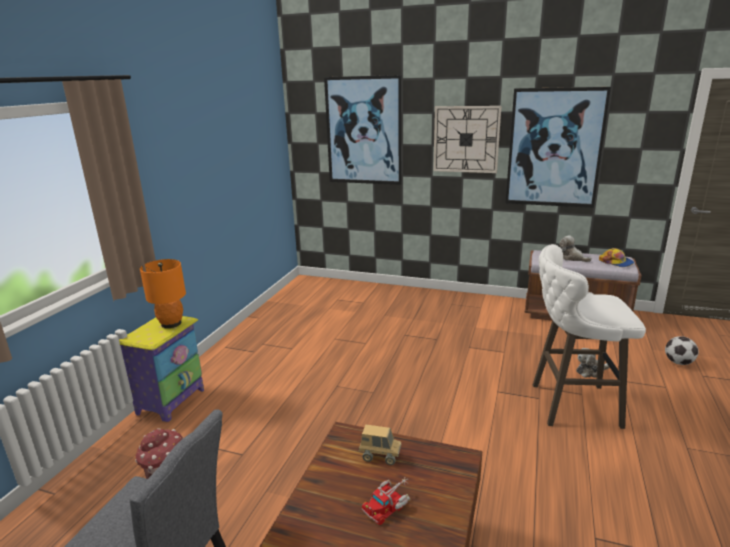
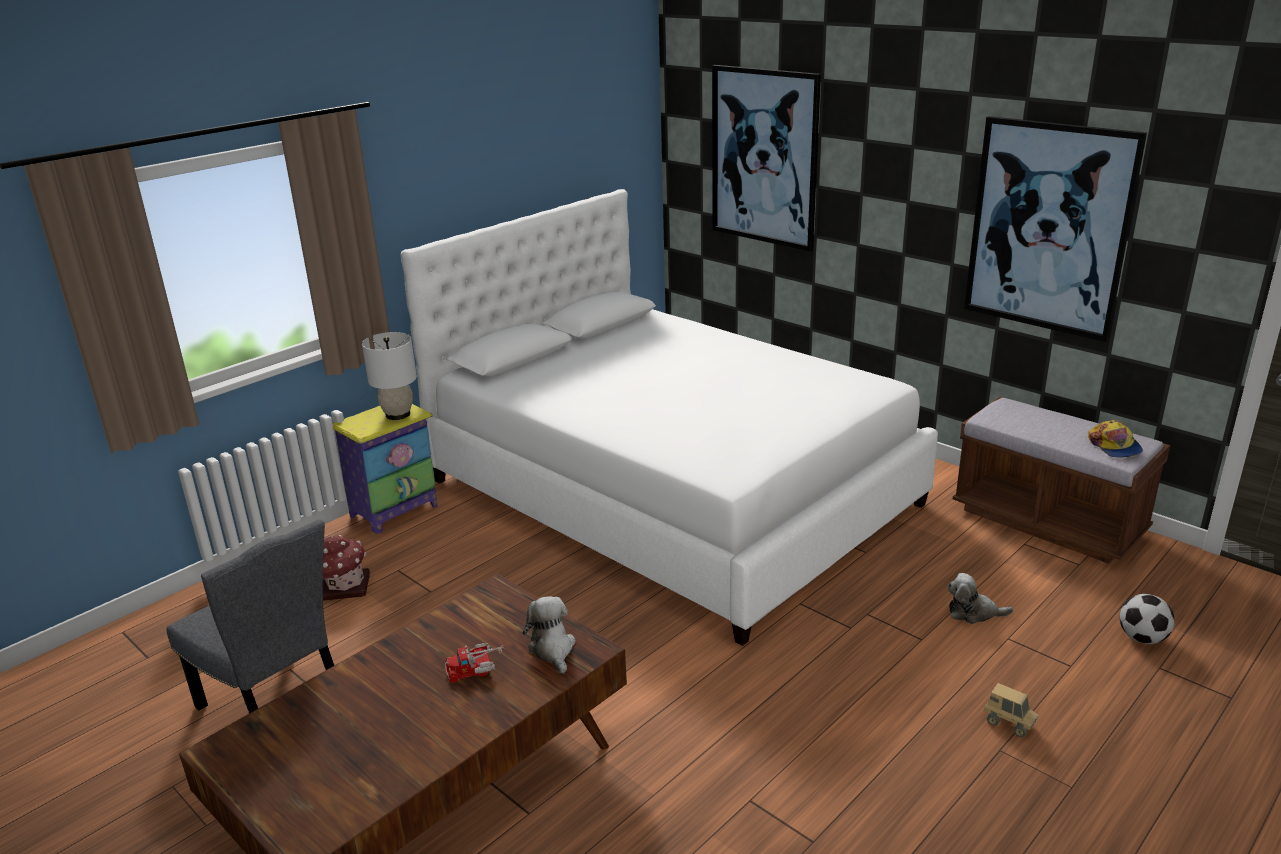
camera: 25 degrees right, 5 degrees up
orange table lamp [140,259,186,328] -> white table lamp [362,332,417,420]
toy truck [359,425,401,465] -> toy truck moved to [984,683,1038,737]
wall clock [433,106,502,173] -> none
white stool [533,244,646,429] -> none
plush toy [559,235,592,262] -> plush toy moved to [522,596,576,674]
none -> white bed [401,189,938,646]

